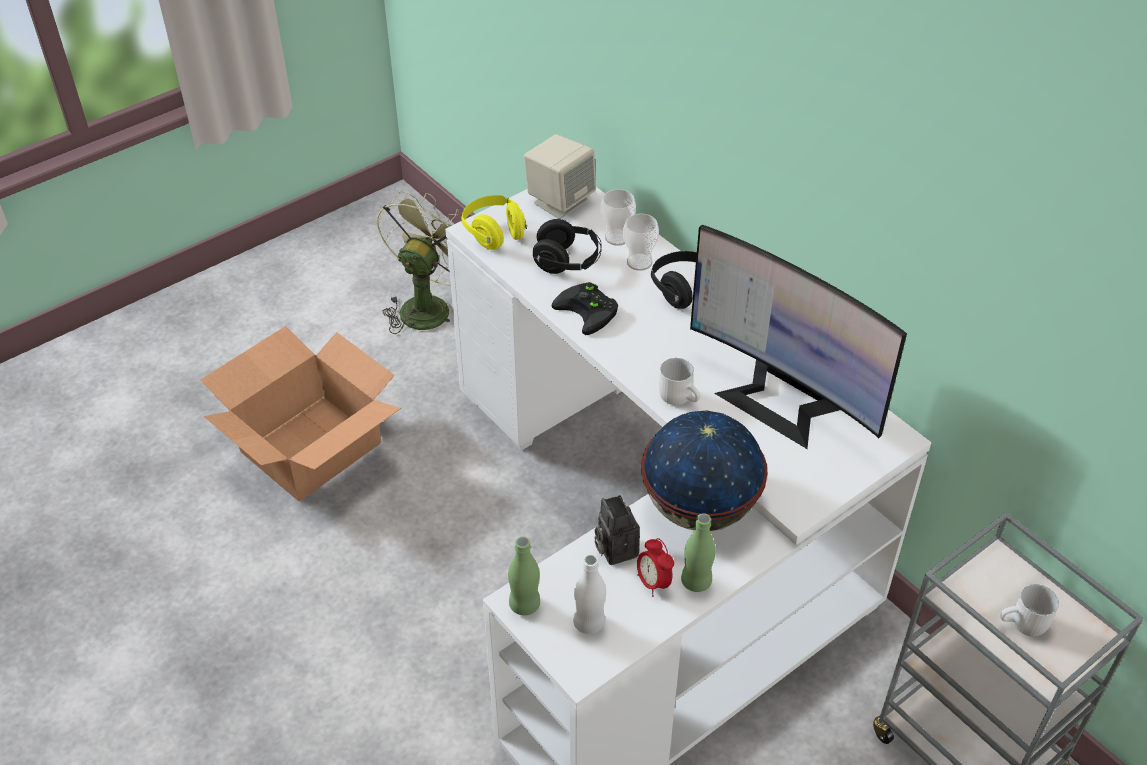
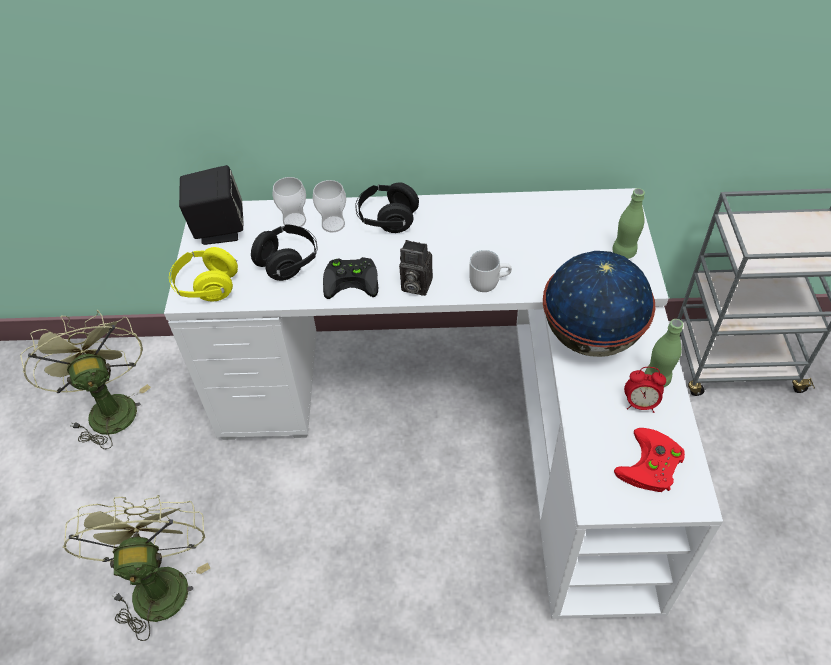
camera: 50 degrees left, 5 degrees up
cardboard box [200,326,401,502] -> green fan [63,495,210,641]
green bottle [508,537,540,615] -> green bottle moved to [612,188,645,259]
beige speaker [524,134,596,219] -> black speaker [179,165,244,245]
white bottle [573,555,606,634] -> red game controller [614,428,685,492]
camera [595,495,640,565] -> camera moved to [399,240,433,296]
monitor [690,225,907,449] -> none
white mug [1000,584,1059,636] -> none

